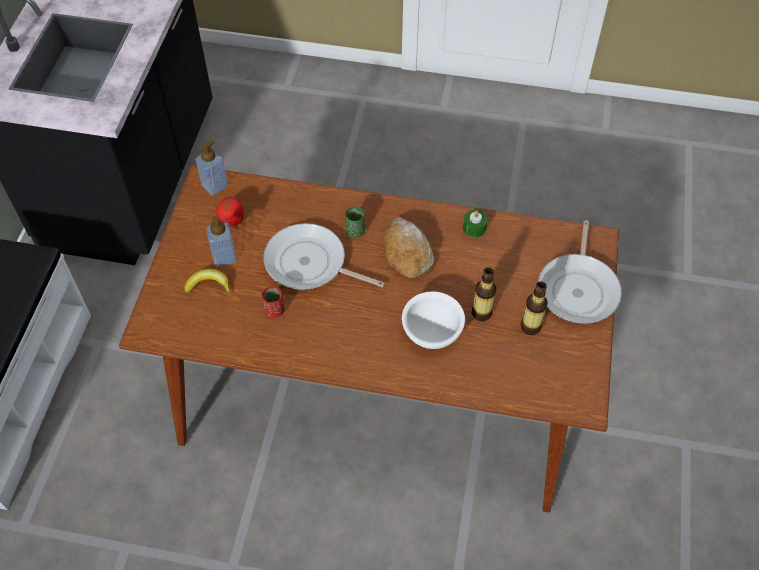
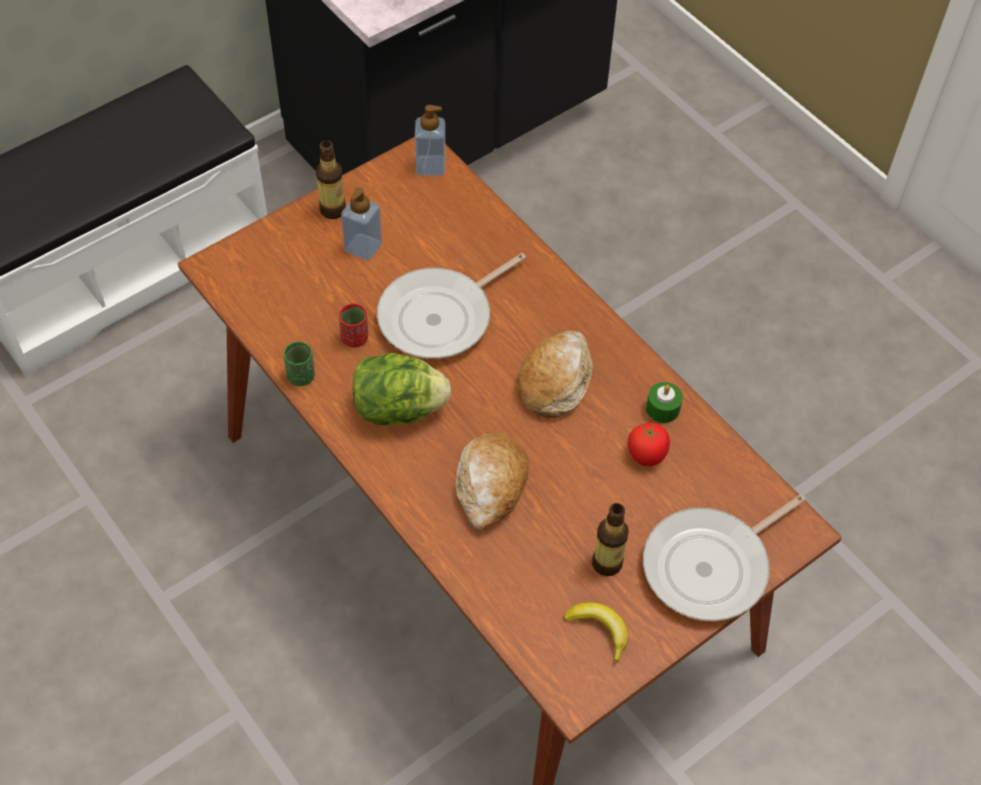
camera: 40 degrees right, 0 degrees up
banana [184,269,230,294] -> banana moved to [563,602,629,664]
tomato [216,197,244,226] -> tomato moved to [628,423,670,466]
frying pan [263,223,385,290] -> frying pan turned 105 degrees counterclockwise [377,253,526,359]
green cup [345,207,365,237] -> green cup moved to [283,342,315,386]
white bowl [402,291,465,349] -> bread [456,433,529,530]
bottle [471,267,496,321] -> bottle moved to [316,140,346,219]
none -> lettuce [352,353,451,425]

